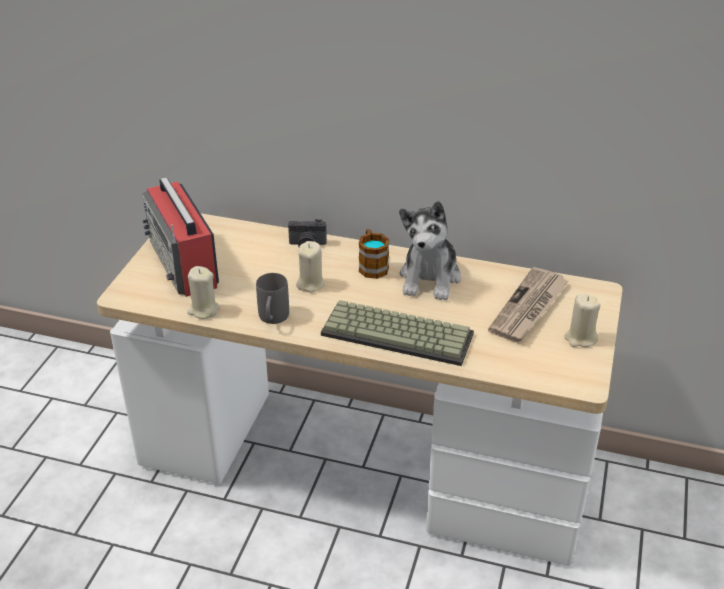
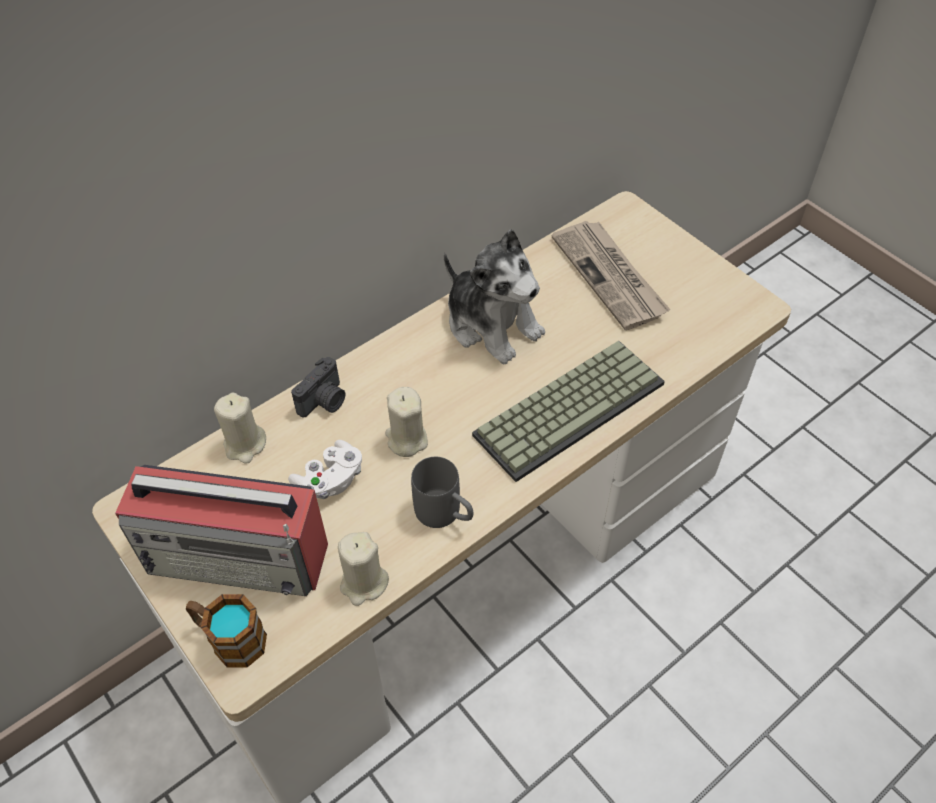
camera: 55 degrees left, 15 degrees up
mug [359,229,390,279] -> mug moved to [186,594,267,667]
beige candle [564,294,601,347] -> beige candle moved to [214,393,266,464]
none -> white game controller [288,440,362,499]

